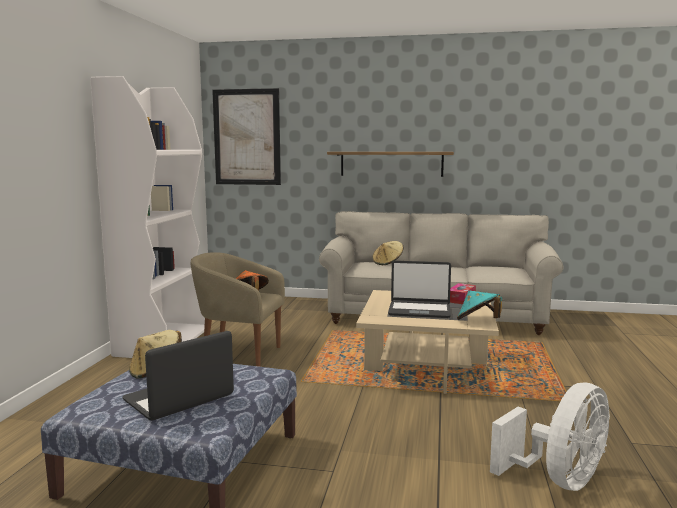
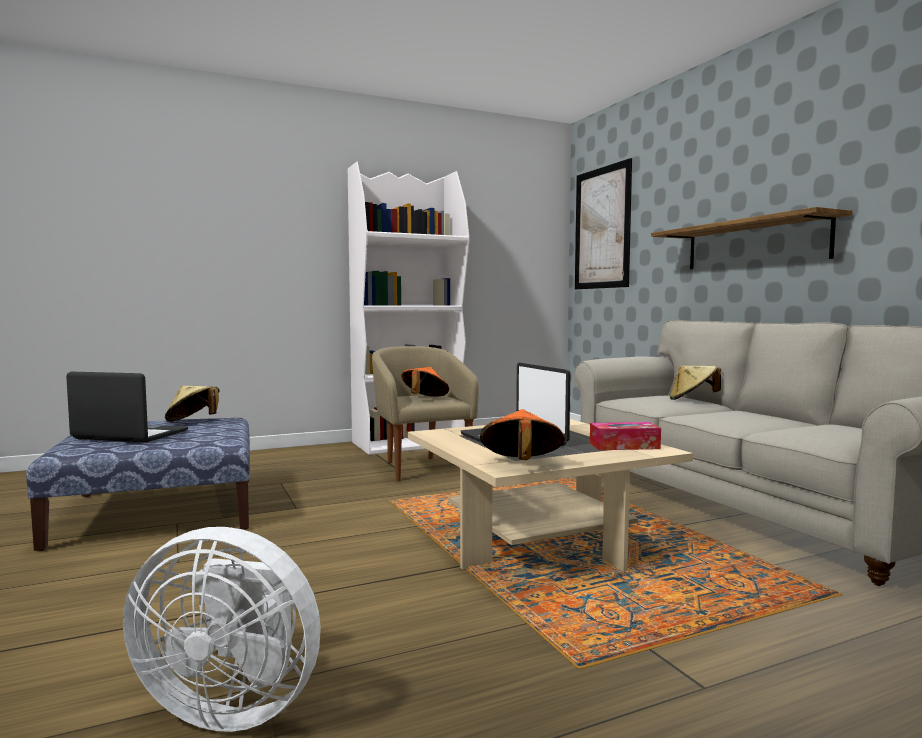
camera: 55 degrees right, 5 degrees down
turquoise hat [457,291,502,320] -> orange hat [480,409,565,460]

